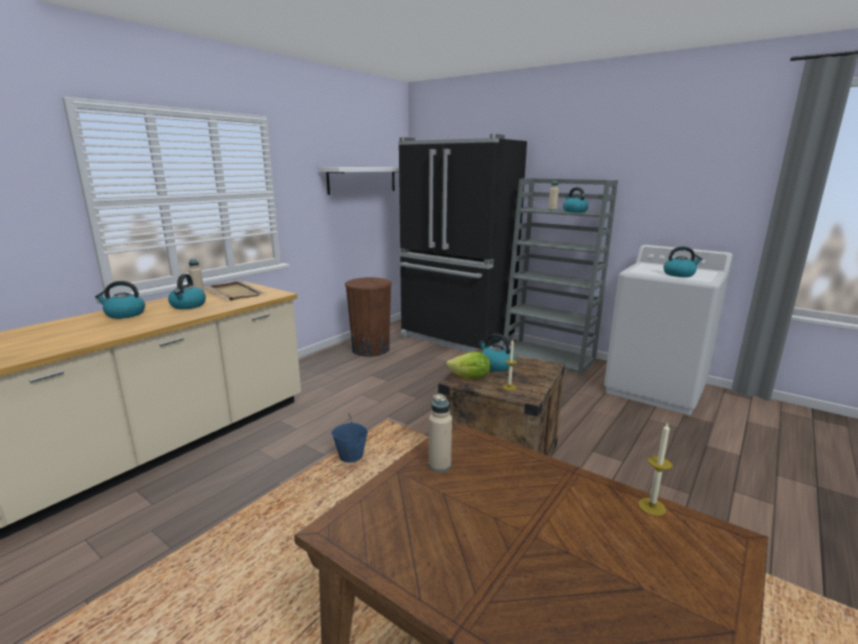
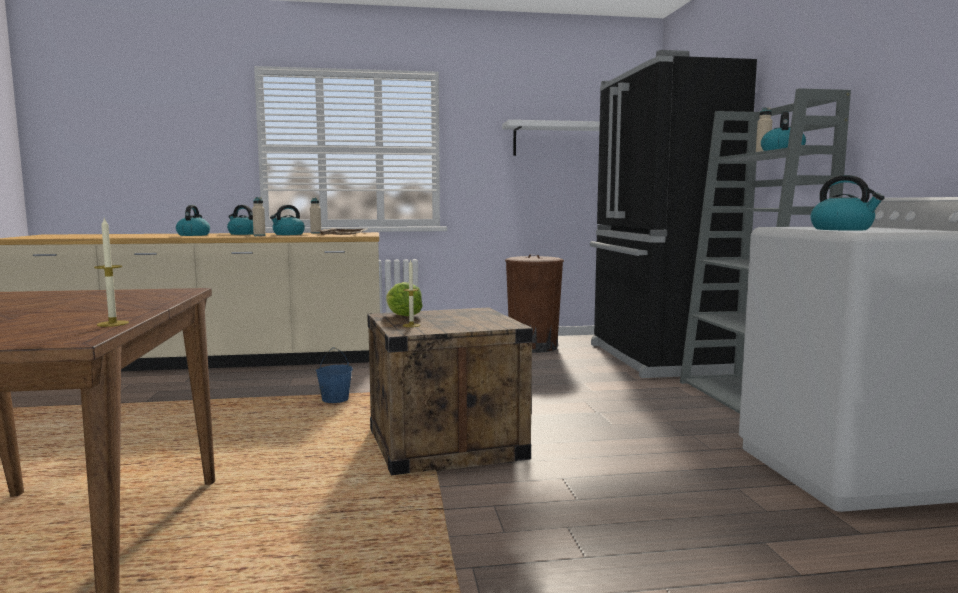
camera: 45 degrees right, 10 degrees down
beige bottle [429,394,452,472] -> beige bottle moved to [252,197,266,236]
kettle [479,334,515,371] -> kettle moved to [176,205,210,236]

